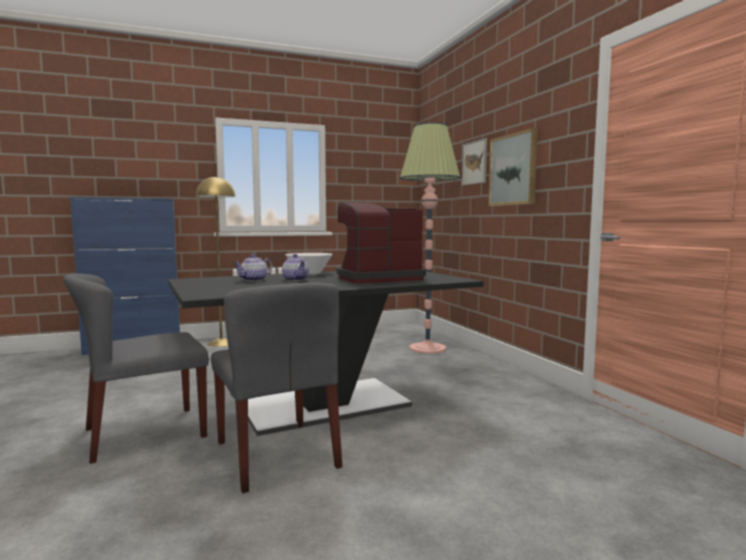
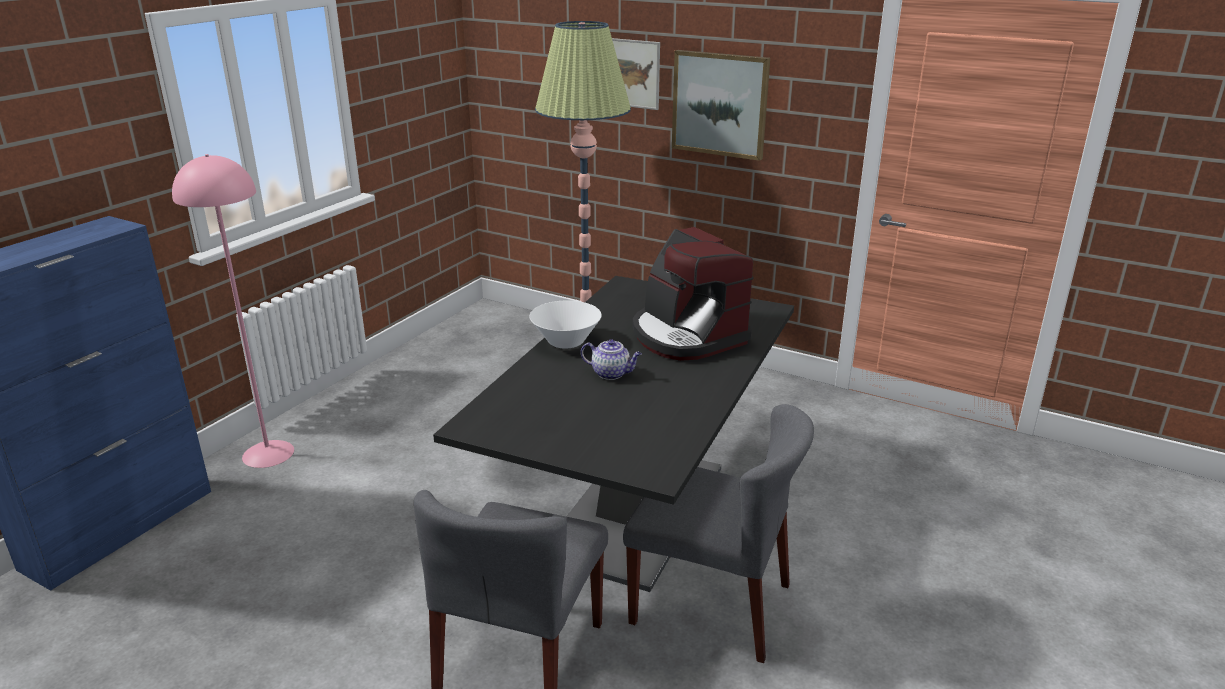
camera: 40 degrees left, 20 degrees up
yellow floor lamp [196,176,235,347] -> pink floor lamp [172,154,294,468]
teapot [233,254,273,281] -> none
coffee machine [336,202,426,284] -> coffee machine turned 60 degrees counterclockwise [633,227,754,361]

